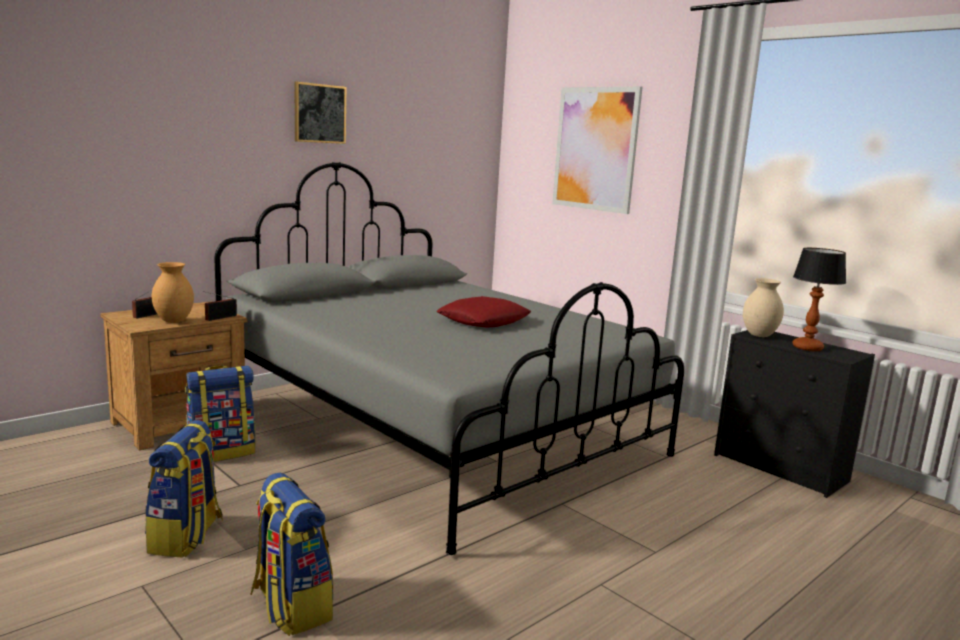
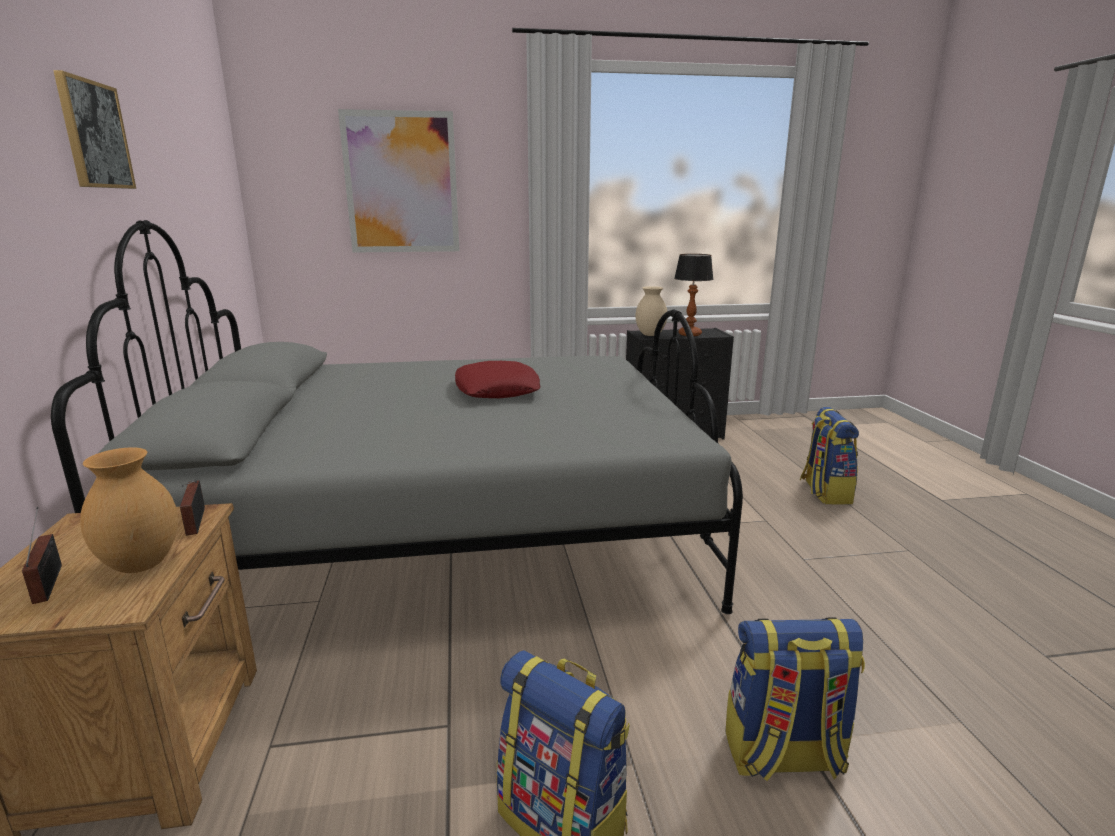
camera: 55 degrees left, 5 degrees up
backpack [185,365,256,462] -> backpack moved to [800,407,859,505]

